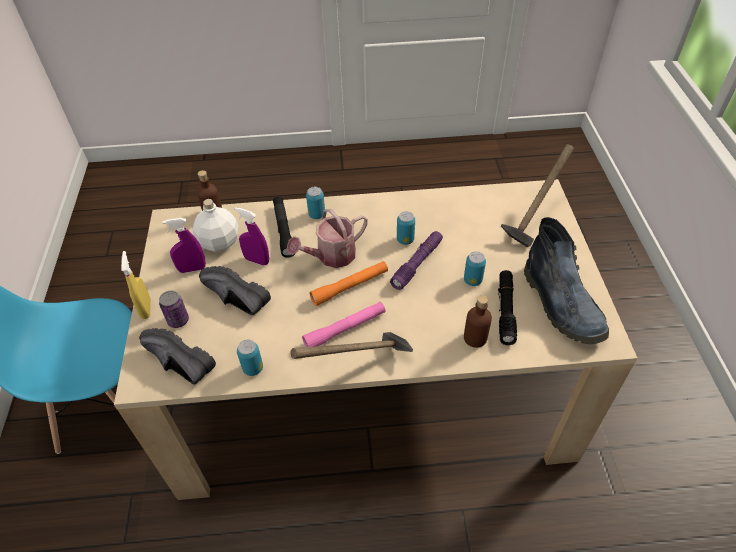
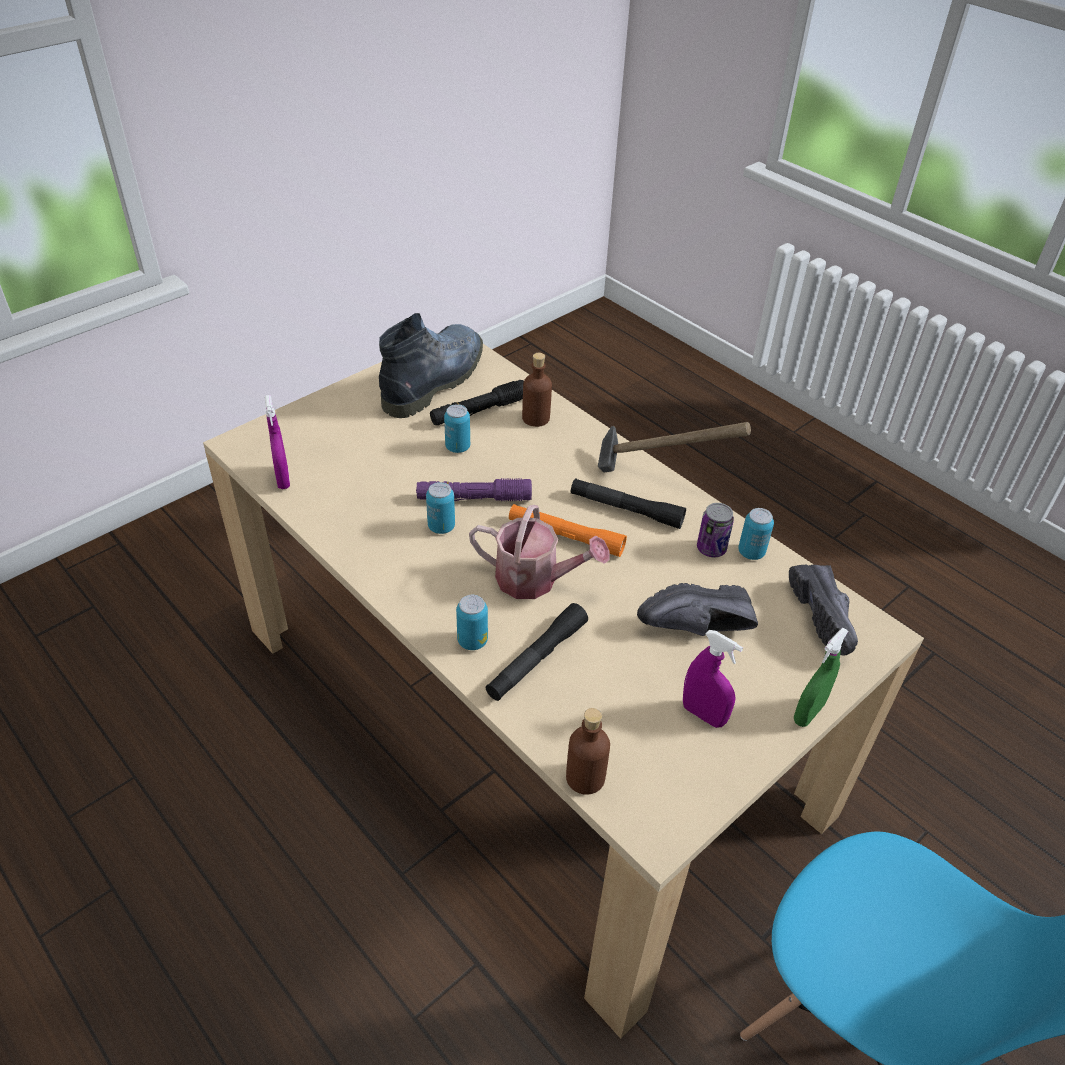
camera: 130 degrees left, 5 degrees down
yellow spray bottle [121,251,151,319] -> green spray bottle [794,628,849,727]
can [159,291,189,328] -> can moved to [697,503,734,557]
white bottle [193,199,239,252] -> none
black shoe [199,266,271,315] -> black shoe turned 90 degrees clockwise [637,583,758,636]
purple spray bottle [235,207,269,266] -> purple spray bottle moved to [265,395,290,489]
pink flashlight [302,302,385,347] -> black flashlight [571,478,686,529]
hammer [501,144,574,247] -> none

